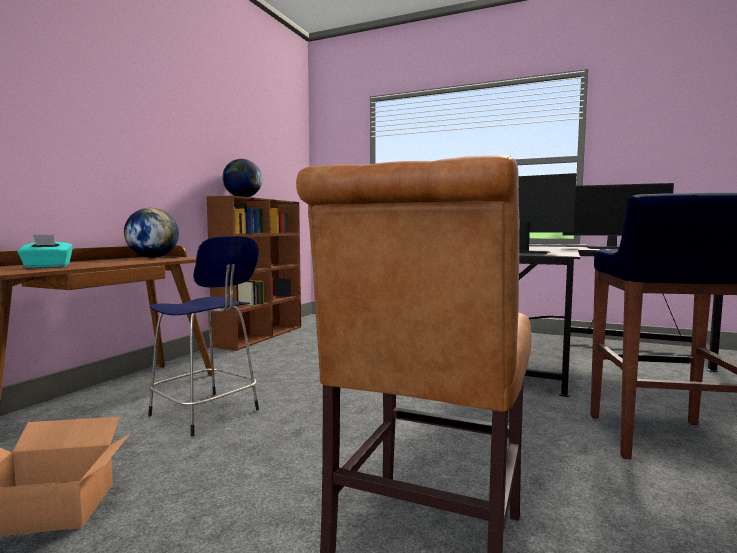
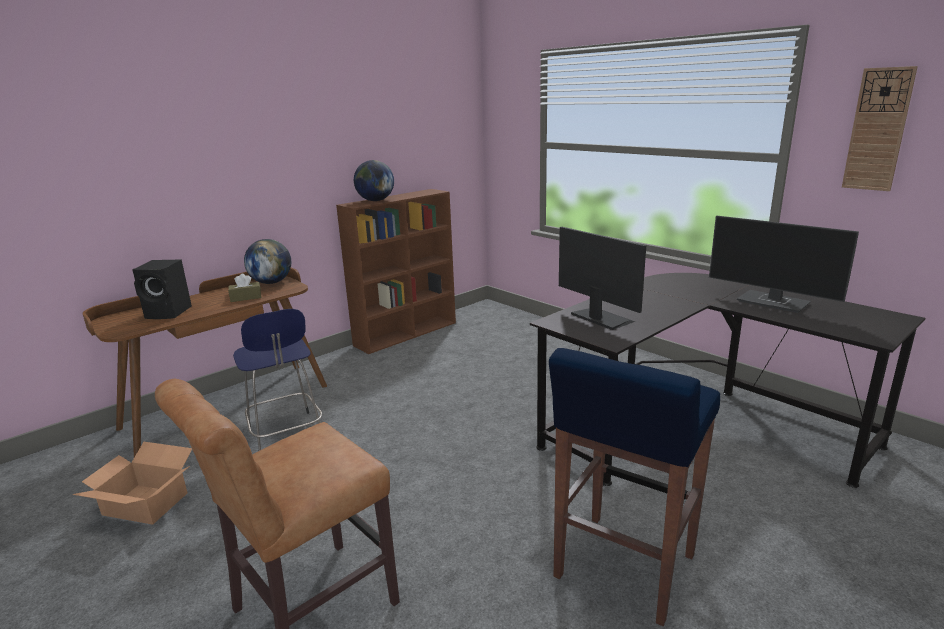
camera: 25 degrees right, 15 degrees up
turquoise tissue box [18,234,73,268] -> black speaker [132,259,192,319]
none -> brown tissue box [228,274,261,302]
none -> wall clock [842,66,918,191]

